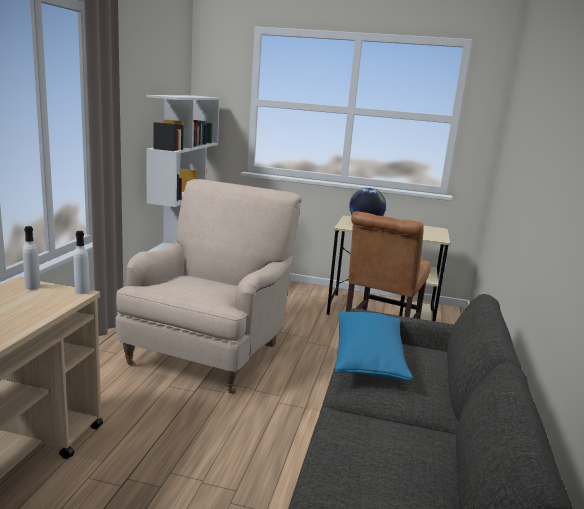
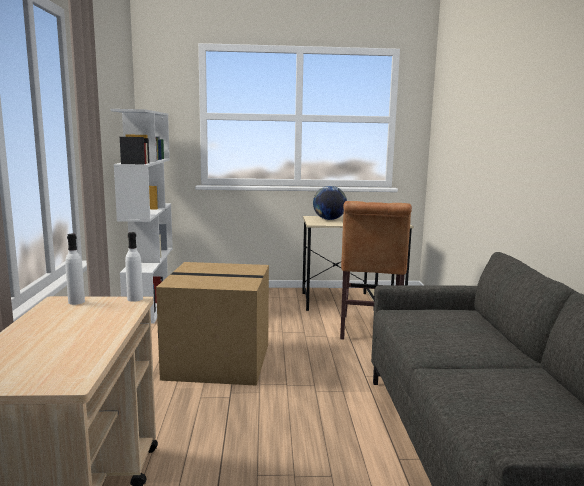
camera: 15 degrees left, 5 degrees down
beige armchair [116,179,302,394] -> cardboard box [156,262,269,386]
blue pillow [335,311,413,380] -> none

